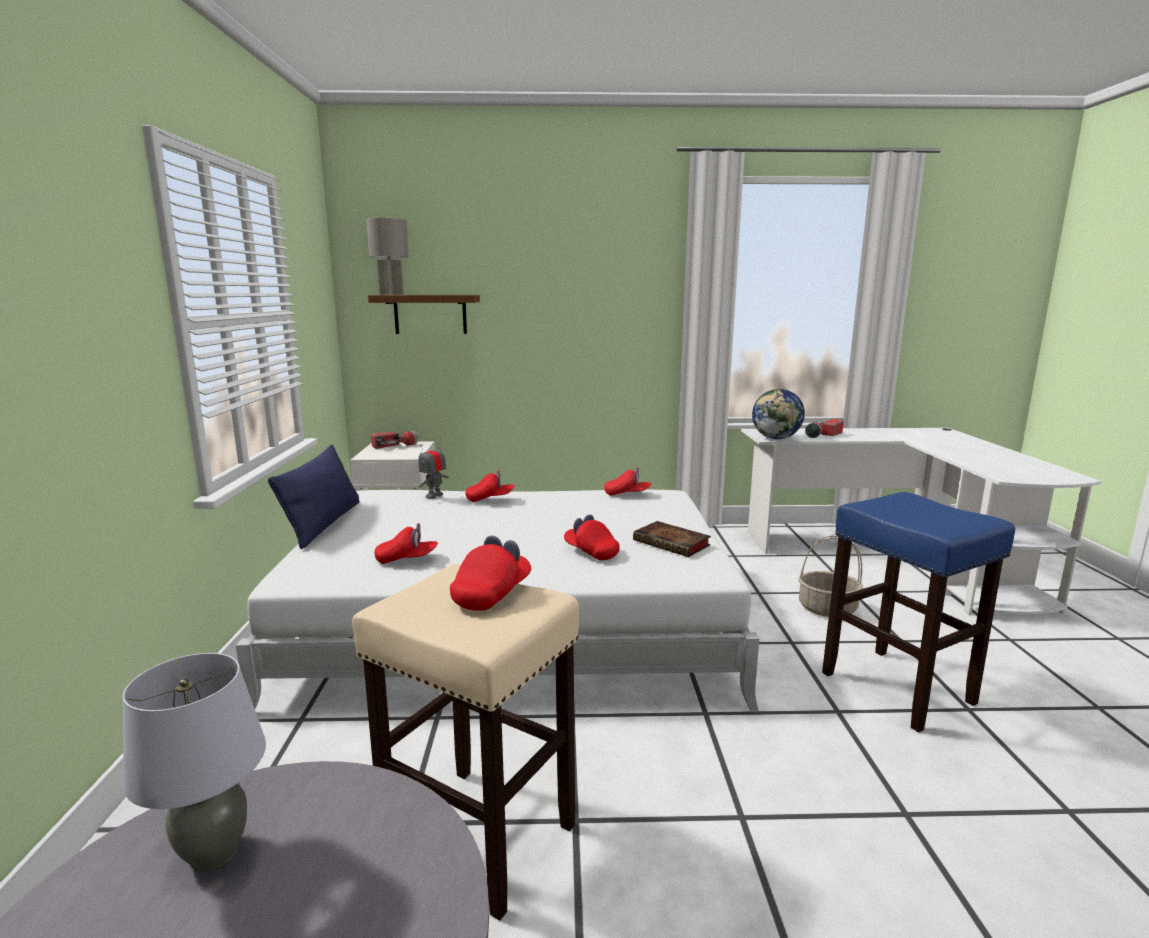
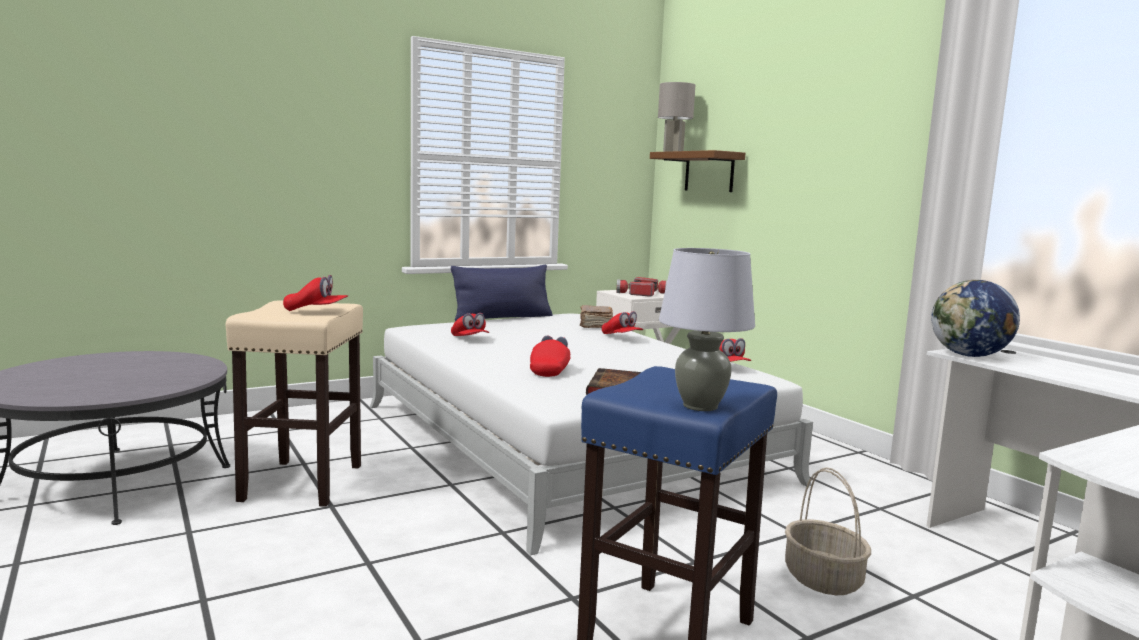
camera: 60 degrees right, 5 degrees down
grey table lamp [122,653,266,872] -> grey table lamp moved to [659,248,755,411]
toy robot [418,439,449,499] -> brown book [580,305,613,328]
flashlight [805,419,844,438] -> flashlight moved to [616,279,655,297]

